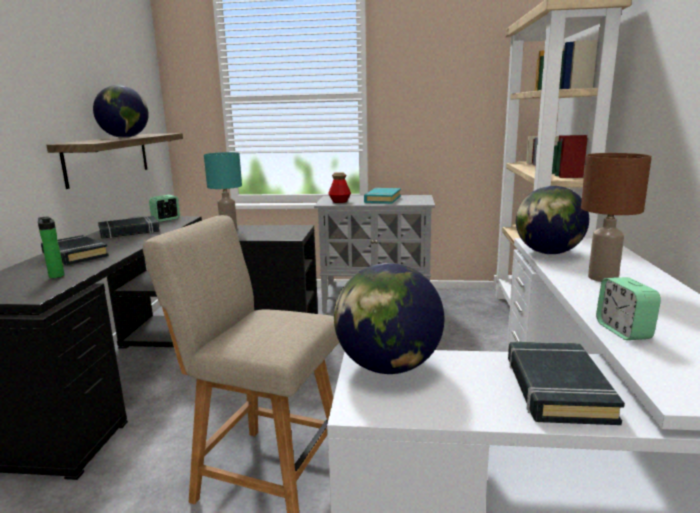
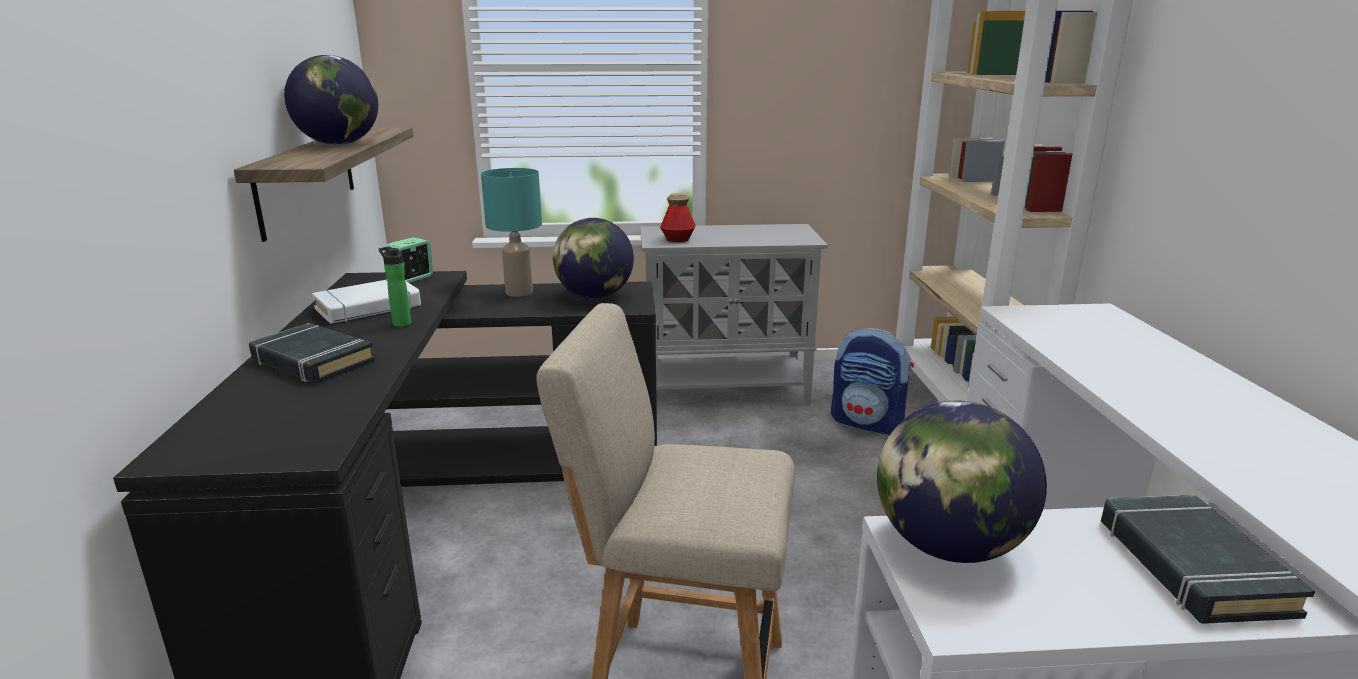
camera: 10 degrees left, 5 degrees up
bottle [38,216,65,278] -> bottle moved to [379,247,411,327]
black book [98,216,160,239] -> white book [312,280,421,324]
turquoise book [364,188,401,204] -> none
globe [516,186,589,254] -> globe moved to [553,218,634,299]
brown table lamp [581,153,652,282] -> none
alarm clock [596,277,661,340] -> none
none -> backpack [831,328,914,435]

